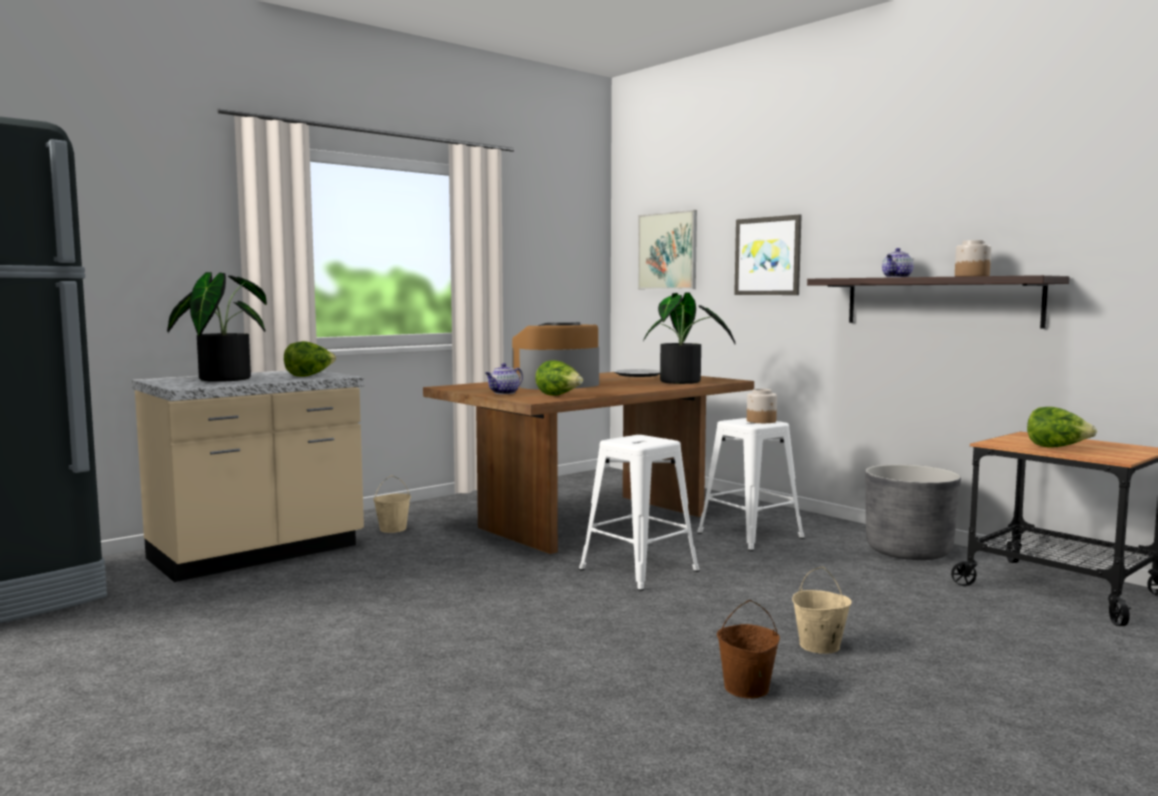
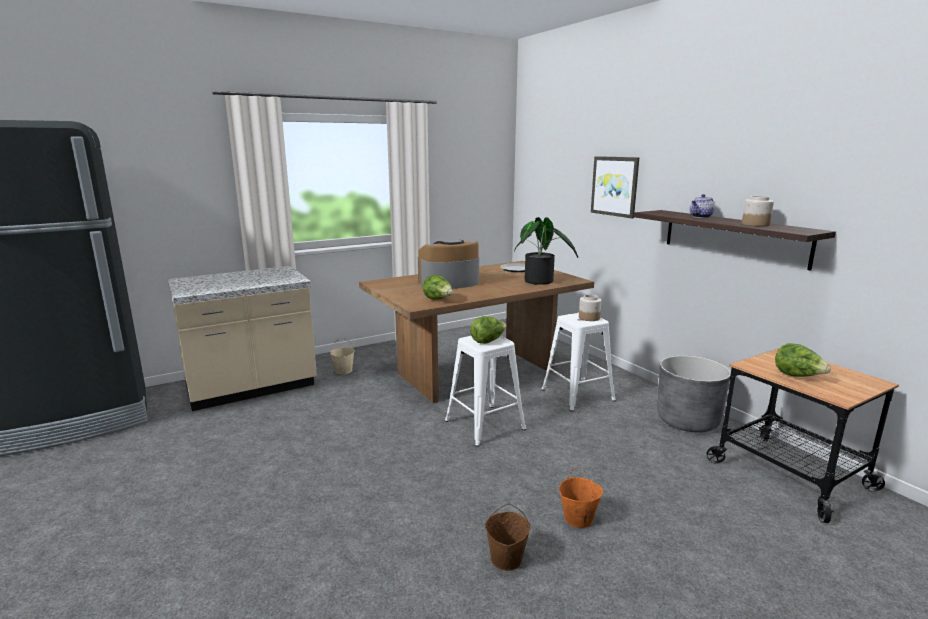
camera: 10 degrees right, 10 degrees up
potted plant [167,272,267,382] -> none
lettuce [284,341,336,377] -> lettuce moved to [470,316,507,344]
teapot [485,363,523,394] -> none
picture [638,210,697,289] -> none
beige bucket [792,567,852,654] -> orange bucket [559,467,603,528]

